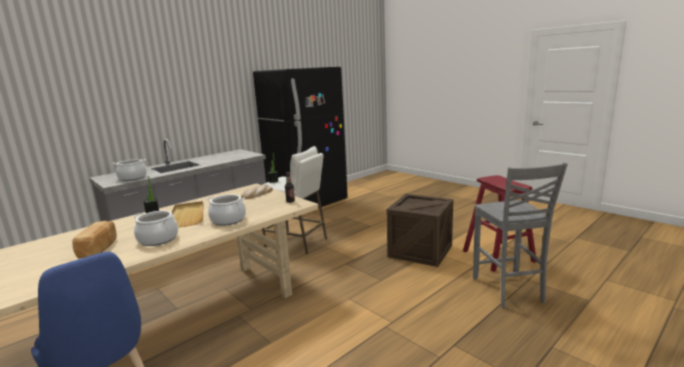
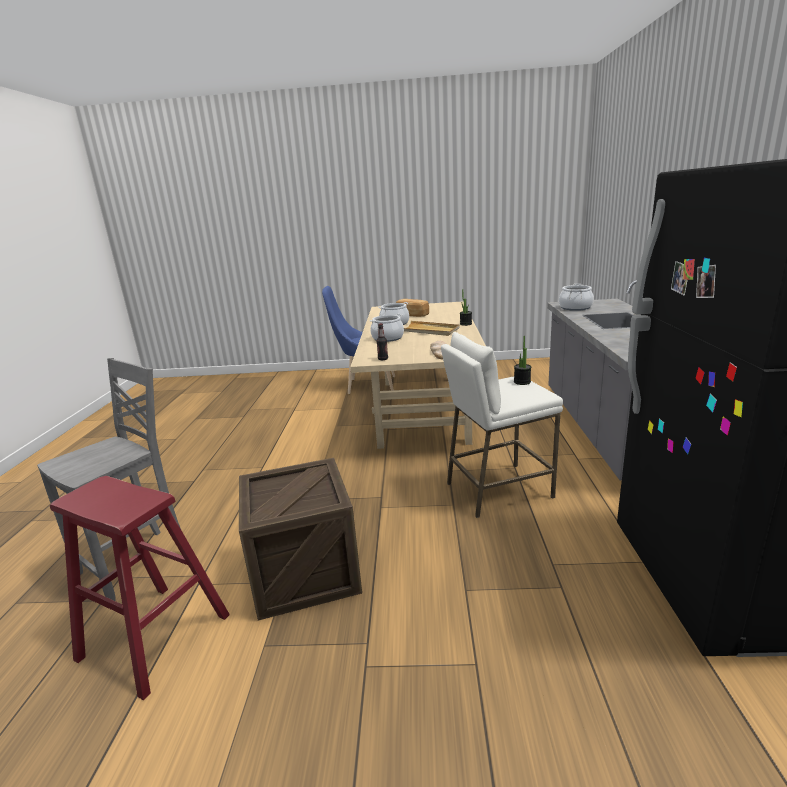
camera: 135 degrees right, 5 degrees up
grey chair [473,163,568,308] -> grey chair turned 90 degrees clockwise [37,358,181,601]

